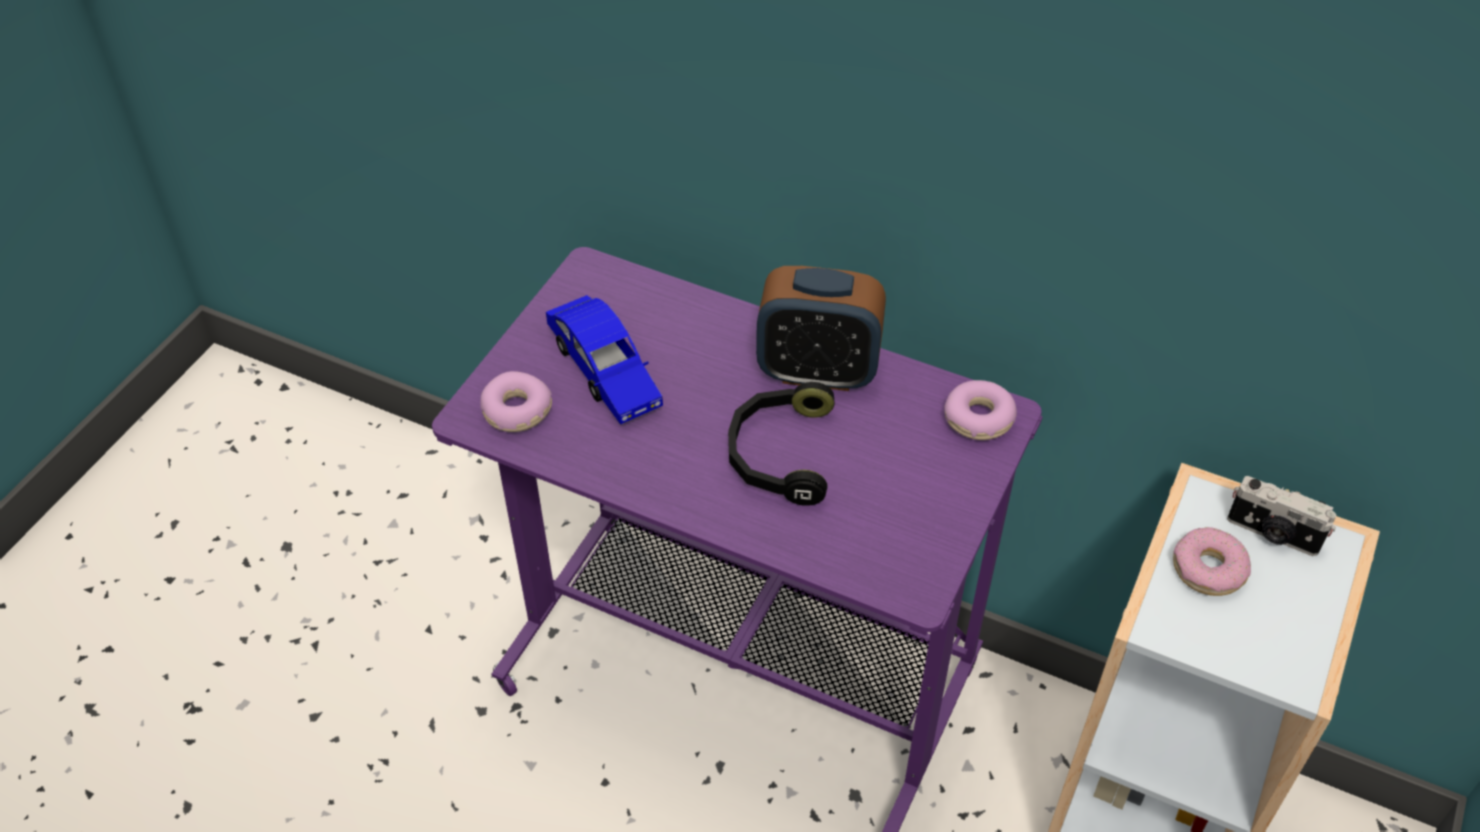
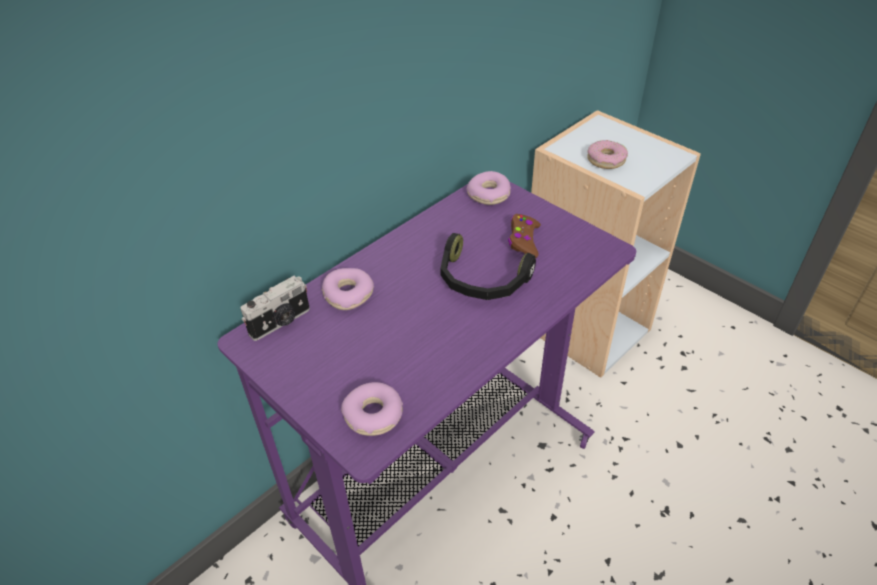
camera: 70 degrees left, 5 degrees down
blue toy car [546,295,663,425] -> none
alarm clock [756,266,886,391] -> none
camera [1227,476,1336,556] -> camera moved to [240,276,310,341]
none -> donut [322,268,374,310]
none -> brown game controller [508,214,541,258]

